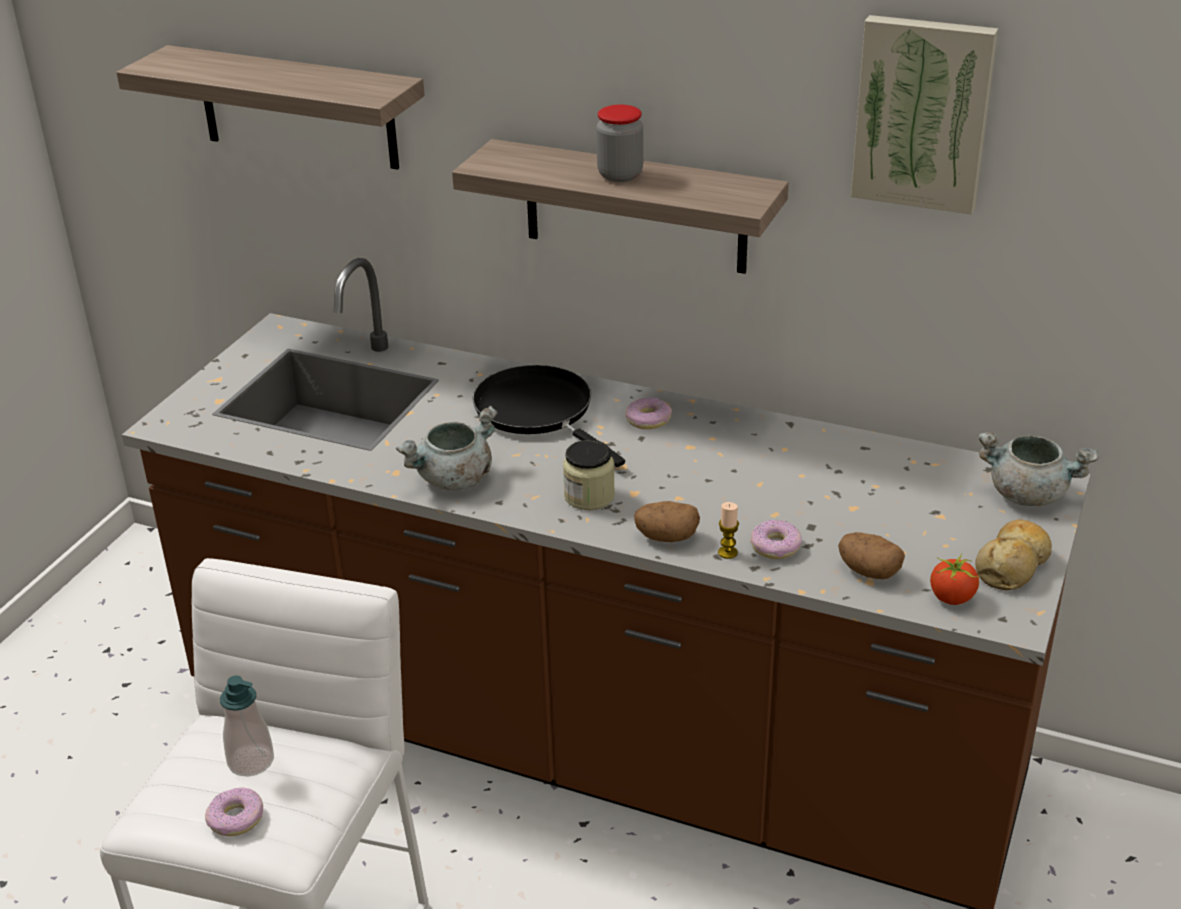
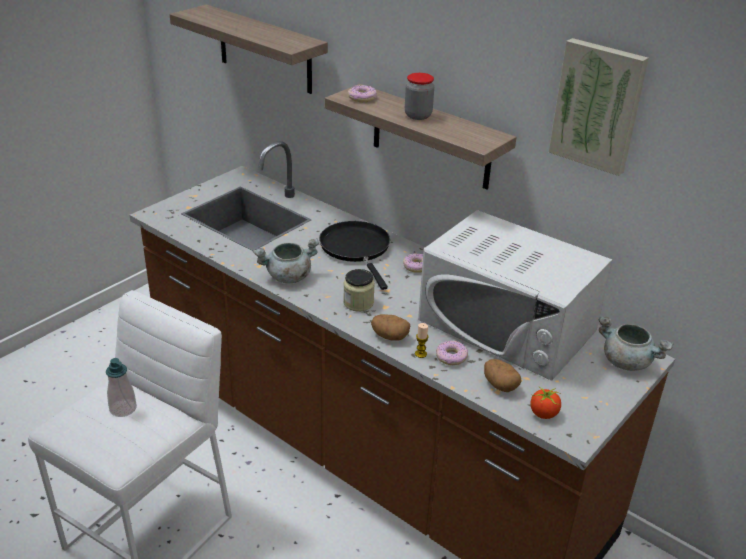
camera: 15 degrees right, 0 degrees up
donut [205,787,263,836] -> donut moved to [348,85,377,102]
bread [975,519,1052,590] -> none
none -> white microwave [418,210,612,381]

